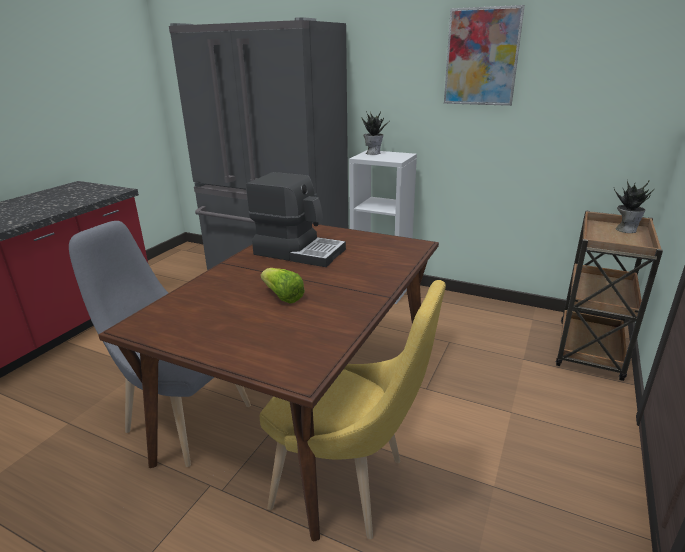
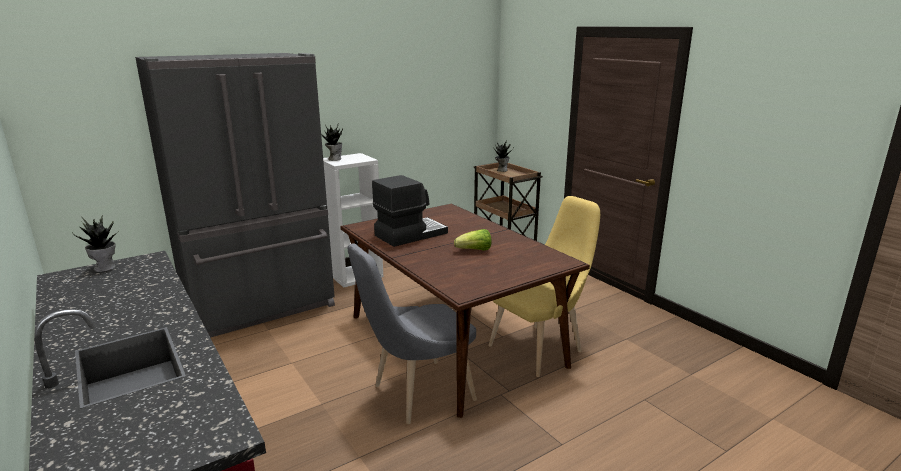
camera: 60 degrees left, 5 degrees down
picture [444,5,525,106] -> none
none -> potted plant [72,217,118,272]

